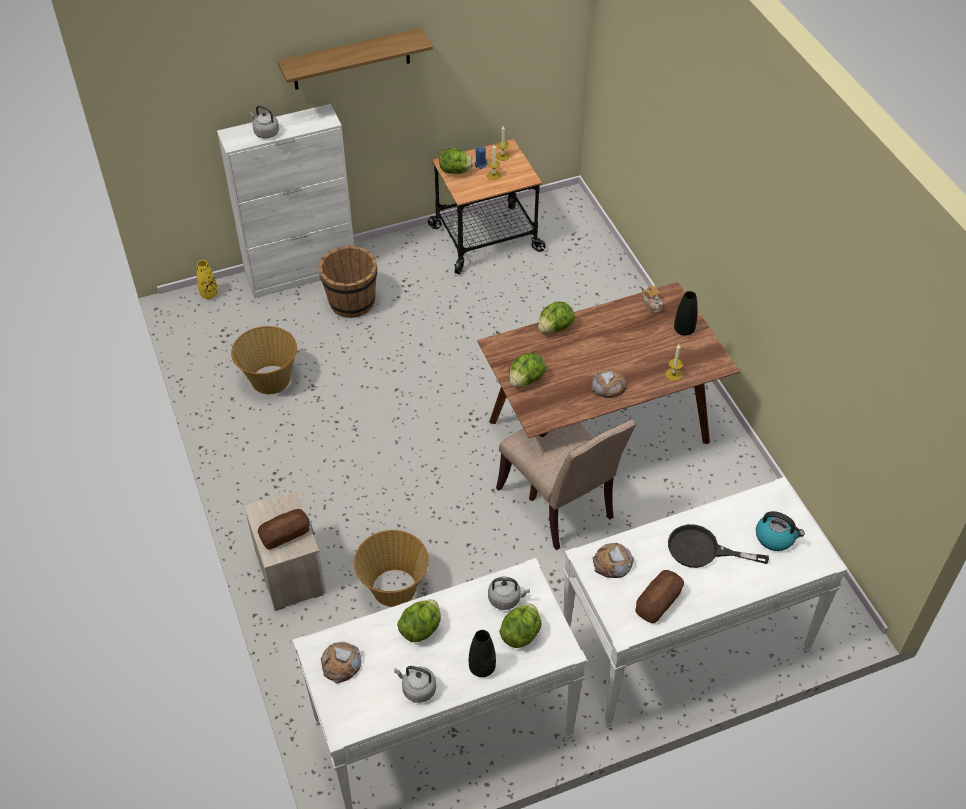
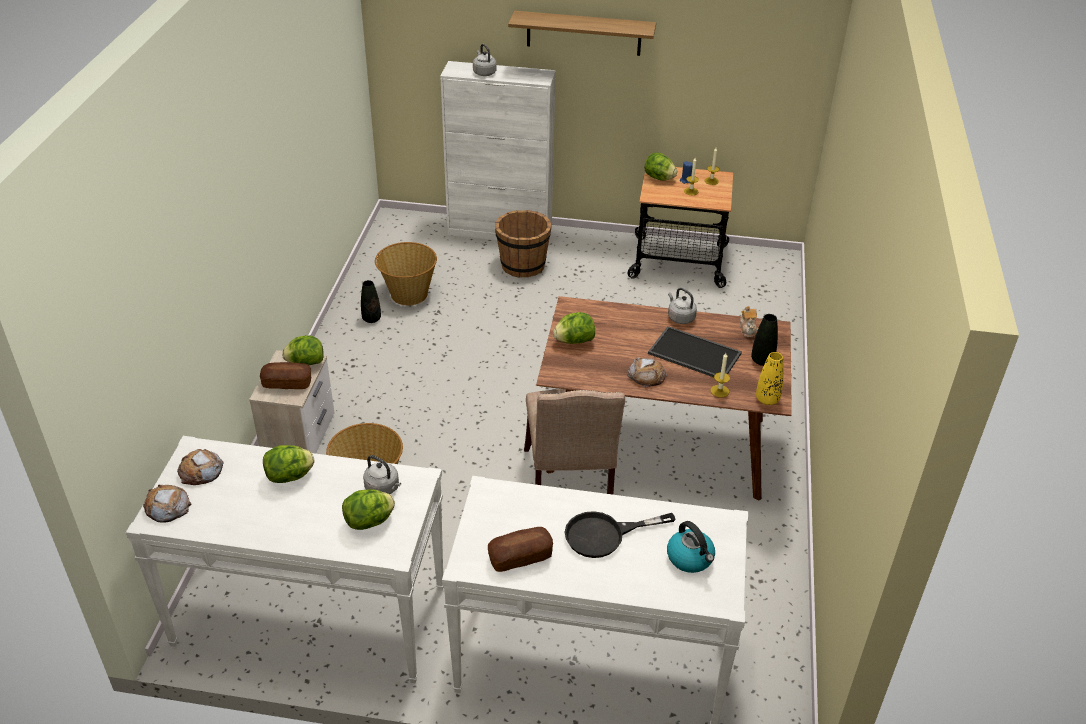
camera: 30 degrees right, 10 degrees down
yellow vase [197,260,218,299] -> yellow vase moved to [756,352,784,405]
grey kettle [394,666,436,703] -> grey kettle moved to [668,288,697,324]
black vase [469,630,496,677] -> black vase moved to [361,280,381,323]
lettuce [538,302,575,333] -> lettuce moved to [282,335,324,365]
bread [593,543,634,578] -> bread moved to [143,485,191,523]
black frying pan [668,524,769,568] -> black frying pan turned 60 degrees counterclockwise [565,511,676,558]
none -> tray [648,326,742,377]

